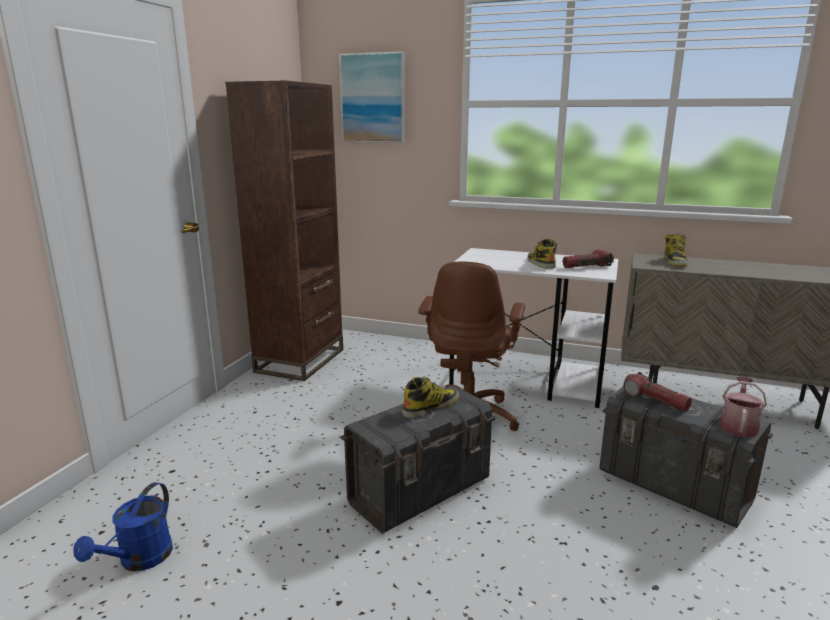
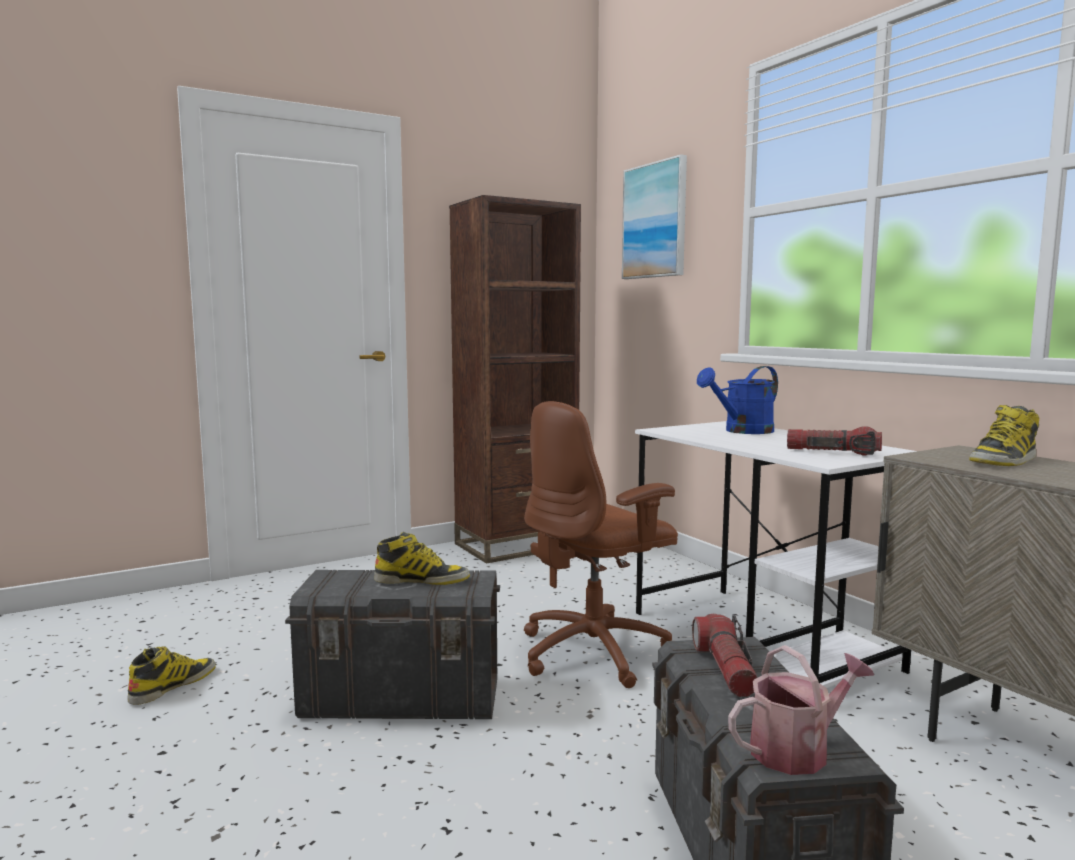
camera: 40 degrees right, 10 degrees down
blue watering can [74,482,173,571] -> blue watering can moved to [697,366,778,434]
boot [527,239,557,269] -> boot moved to [128,647,216,705]

